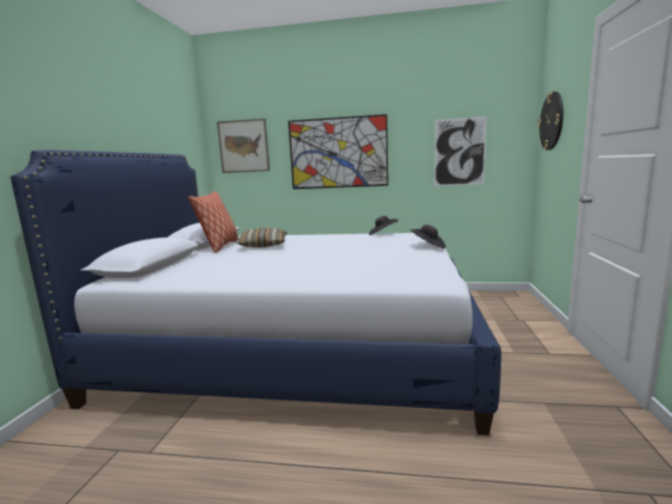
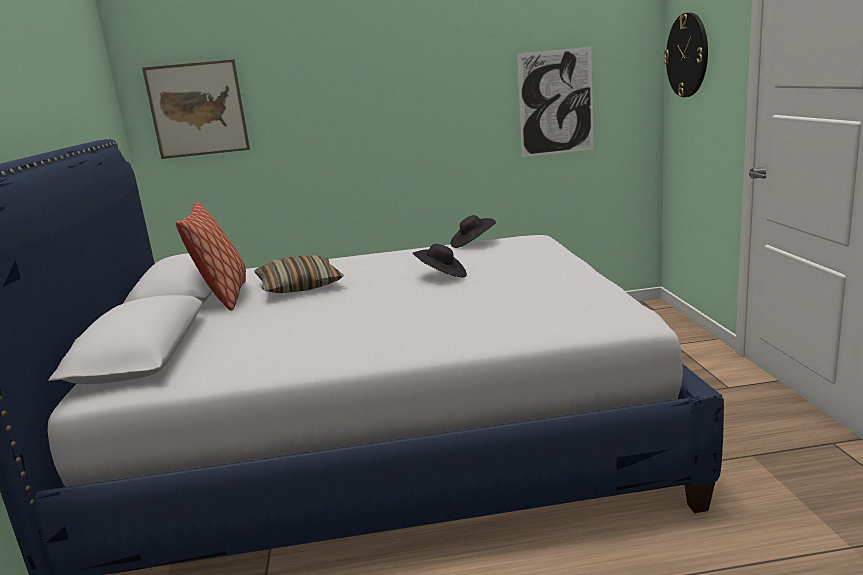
camera: 15 degrees left, 5 degrees up
picture [288,114,388,189] -> none
black hat [411,225,446,248] -> black hat moved to [413,244,467,278]

